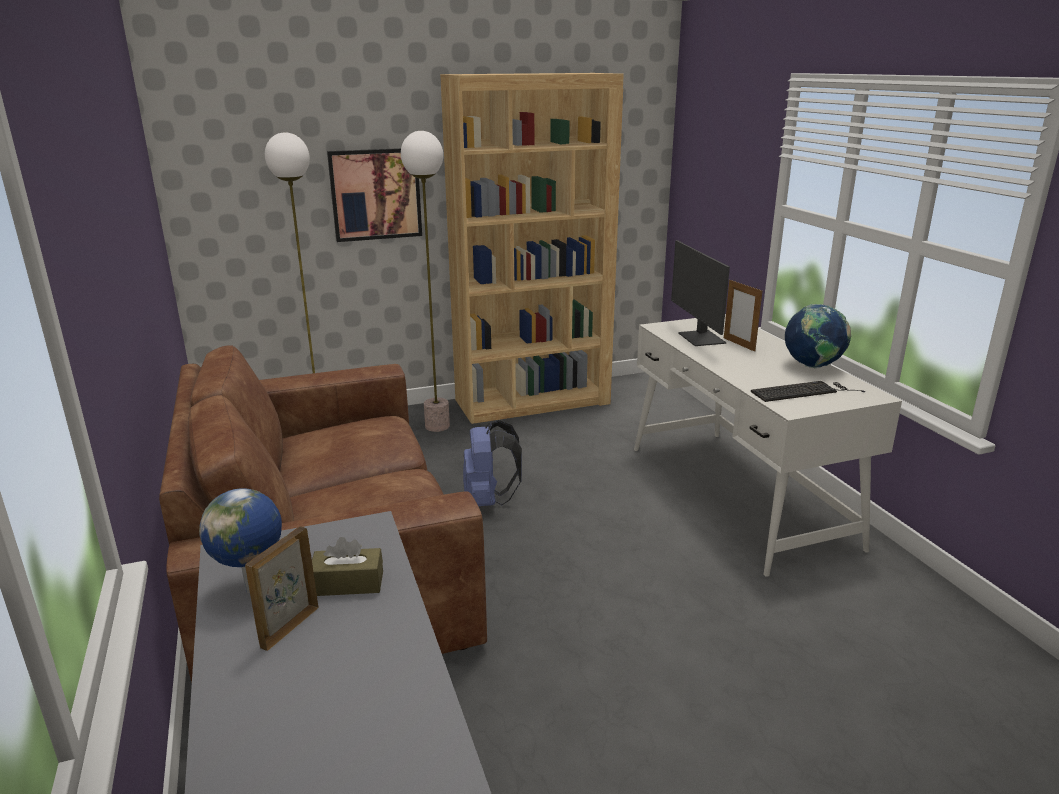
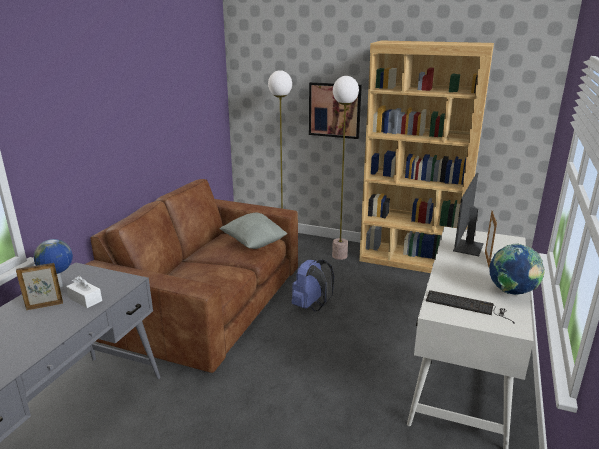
camera: 40 degrees right, 0 degrees up
brown tissue box [312,537,383,596] -> white tissue box [66,276,102,308]
none -> grey pillow [220,213,288,249]

